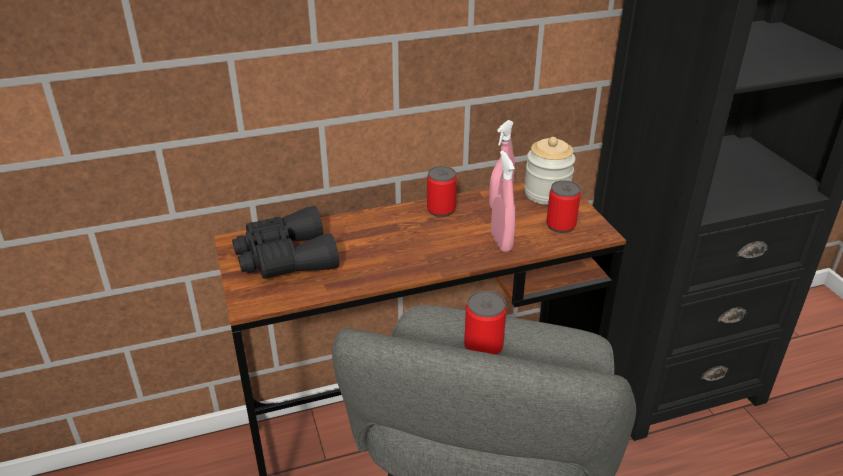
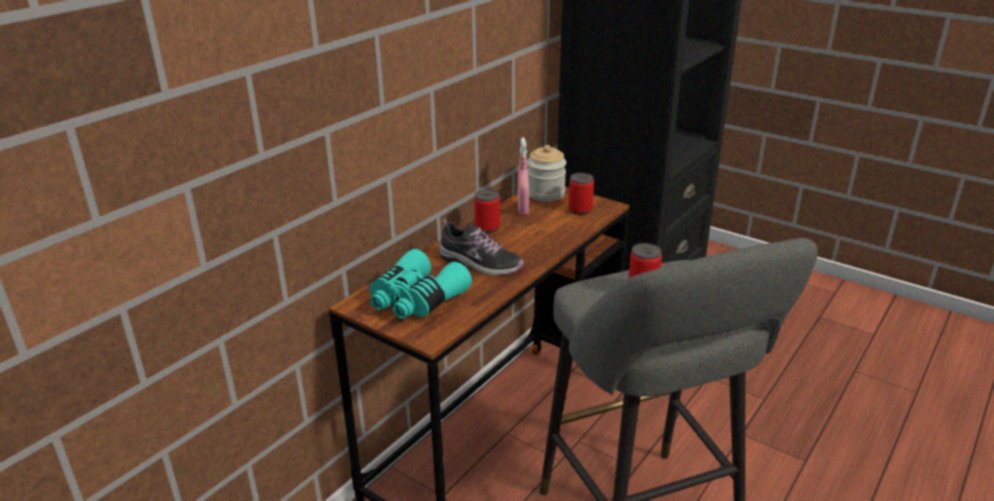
camera: 35 degrees left, 5 degrees down
black binoculars [232,206,339,279] -> turquoise binoculars [369,249,472,319]
pink spray bottle [491,150,516,252] -> none
none -> shoe [438,219,524,276]

